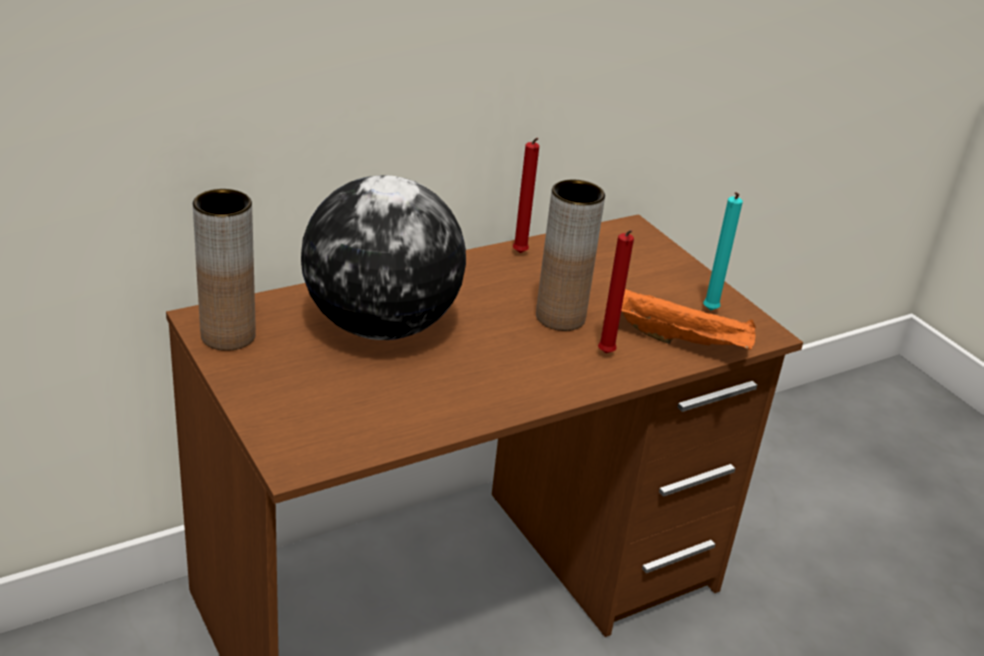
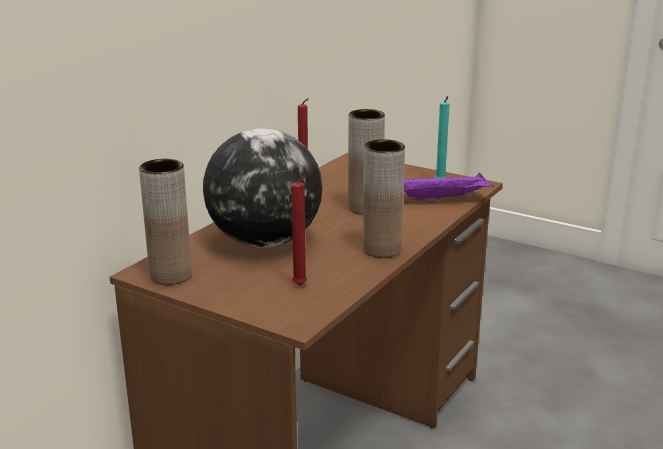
camera: 25 degrees left, 10 degrees down
red candle [598,230,634,353] -> red candle moved to [292,176,307,286]
orange tray [621,289,756,350] -> purple tray [404,172,494,203]
none -> brown vase [362,139,405,258]

